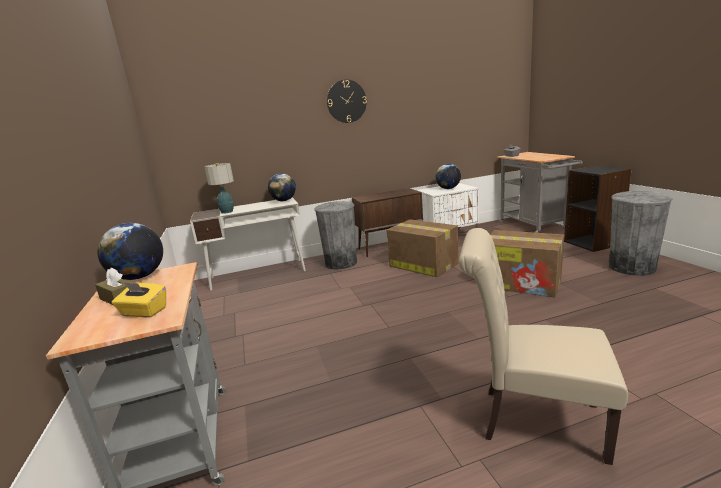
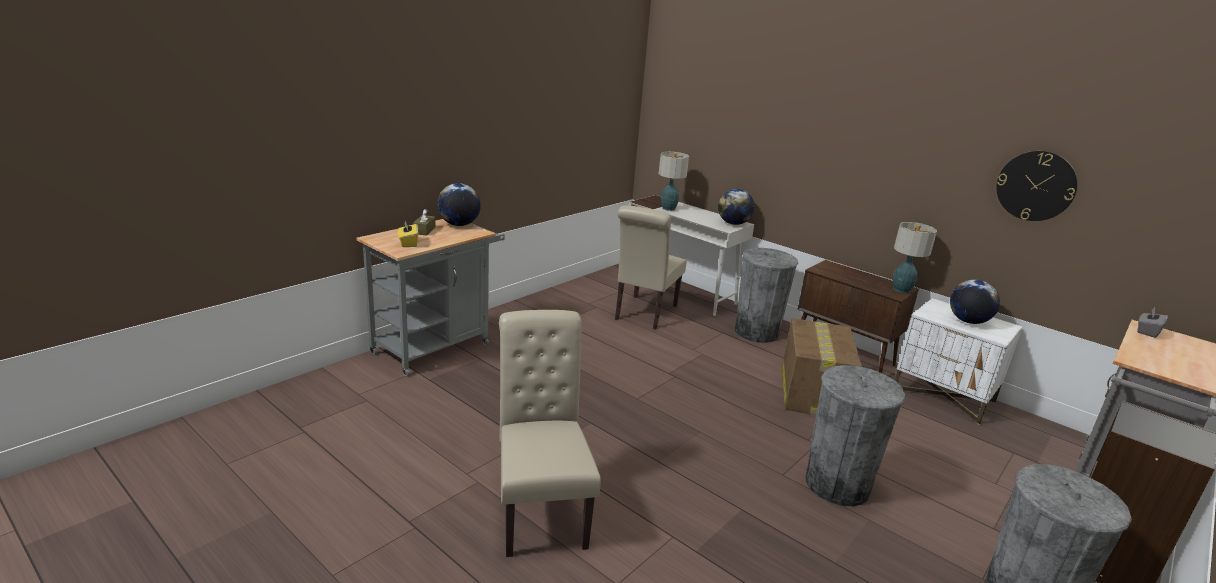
camera: 55 degrees right, 5 degrees up
wall clock [327,80,367,123] -> wall clock moved to [997,151,1078,221]
cardboard box [490,230,564,297] -> grey trash can [805,365,906,506]
none -> beige chair [615,205,687,330]
none -> table lamp [893,222,937,293]

